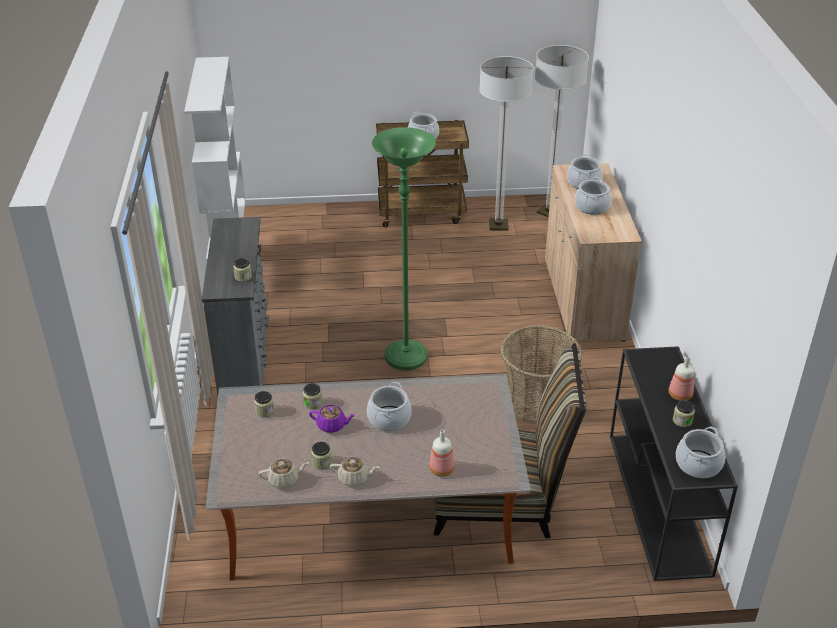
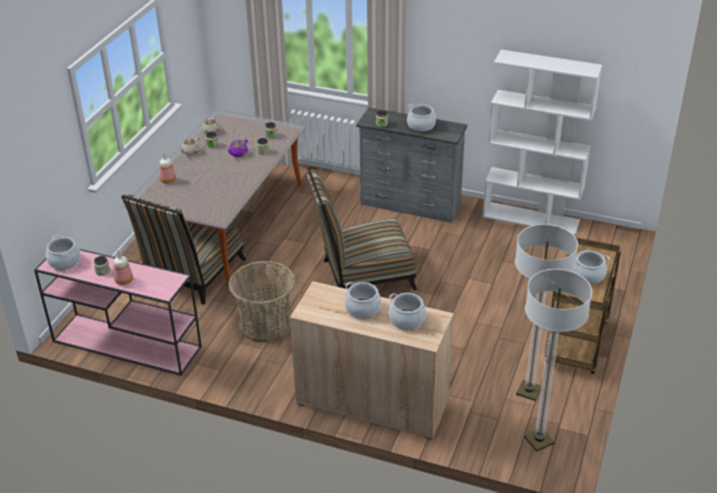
camera: 115 degrees right, 0 degrees up
cooking pot [367,382,412,431] -> cooking pot moved to [407,104,436,132]
green floor lamp [372,127,436,370] -> chair [306,167,417,290]
black console table [610,346,738,581] -> pink console table [34,249,202,376]

